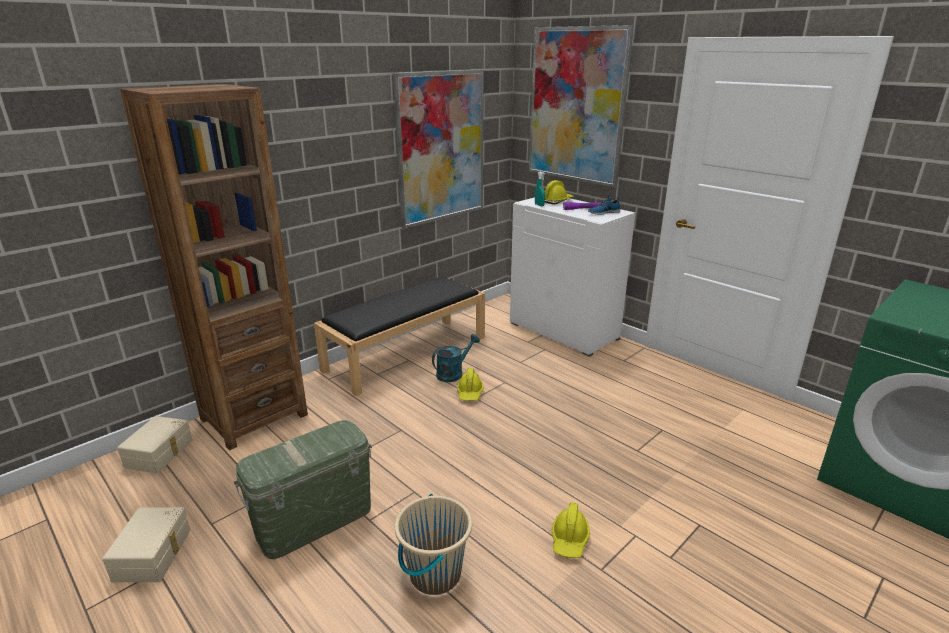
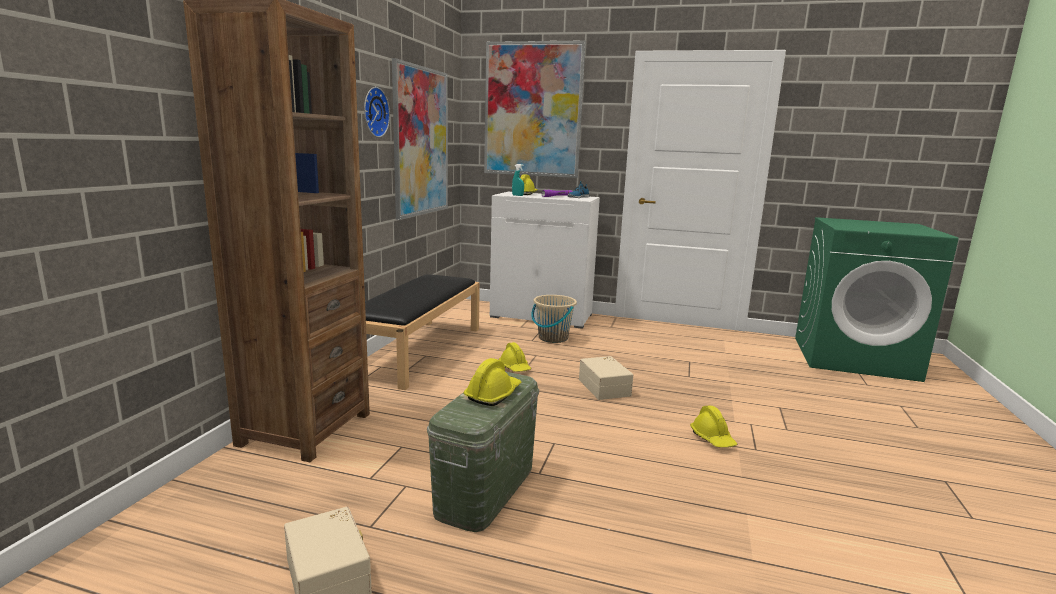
camera: 30 degrees left, 10 degrees down
beige storage box [117,416,192,473] -> beige storage box moved to [579,356,633,400]
beige bucket [395,494,472,595] -> beige bucket moved to [531,295,577,343]
turquoise watering can [432,334,480,382] -> none
none -> wall clock [364,87,390,137]
none -> yellow hard hat [464,358,521,406]

